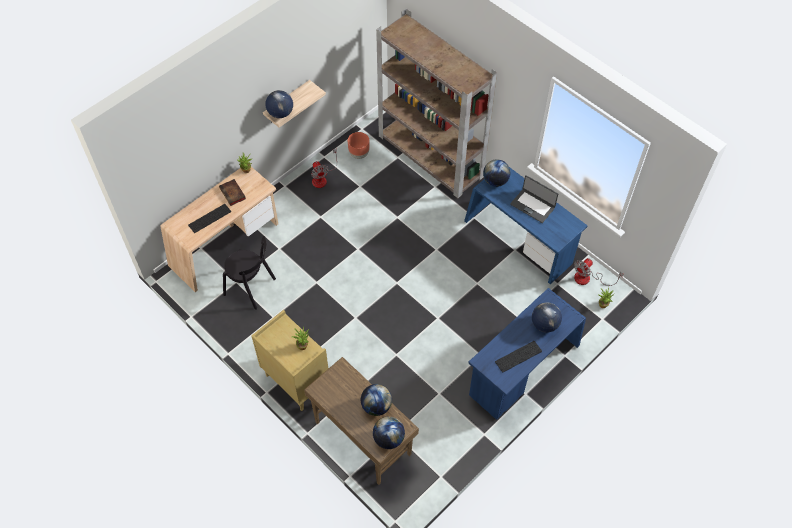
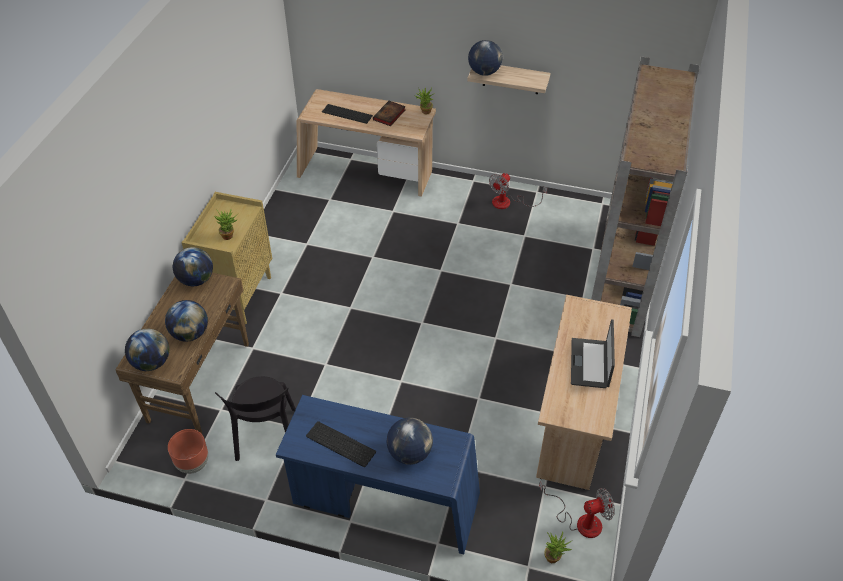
camera: 60 degrees right, 10 degrees down
black chair [223,236,276,310] -> black chair moved to [215,376,296,461]
brown planter [348,132,369,159] -> brown planter moved to [168,429,208,474]
blue desk [464,167,588,284] -> beige desk [536,295,632,490]
globe [483,159,510,187] -> globe moved to [173,247,213,286]
fan [574,258,624,286] -> fan turned 150 degrees clockwise [539,481,615,538]

